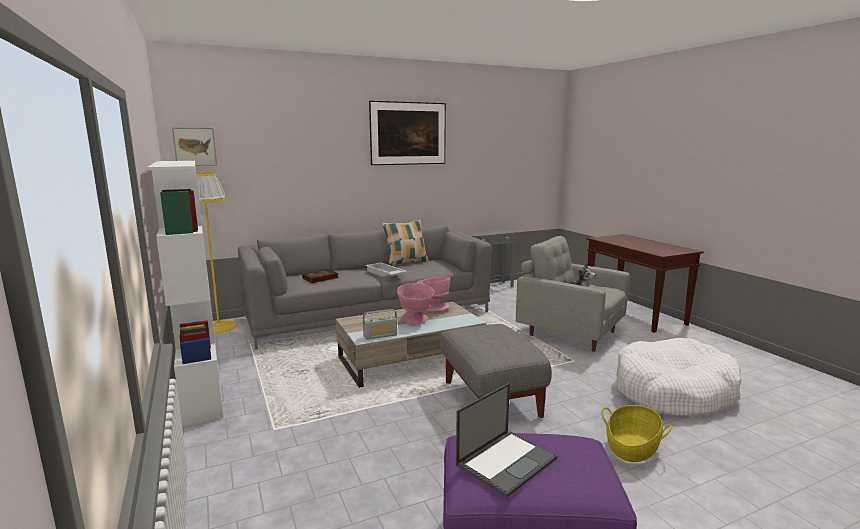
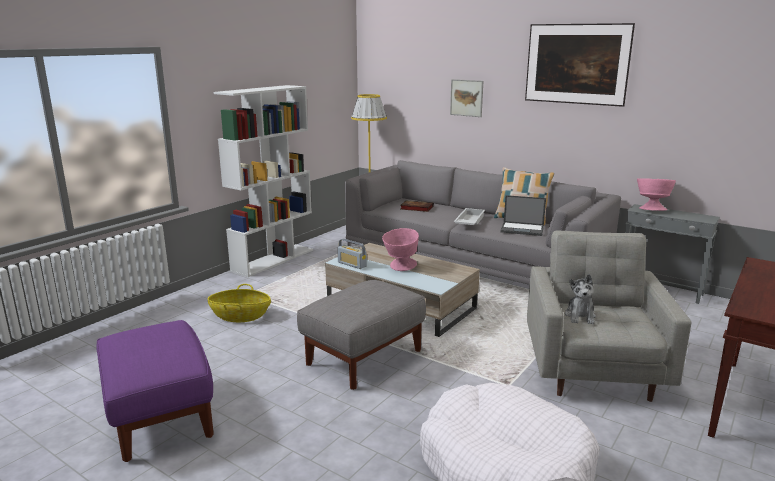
camera: 60 degrees right, 5 degrees up
picture [172,127,217,166] -> picture moved to [450,79,483,117]
pink bowl [417,277,450,311] -> pink bowl moved to [637,178,676,211]
laptop [456,383,557,498] -> laptop moved to [500,195,546,236]
basket [601,405,672,462] -> basket moved to [207,284,271,322]

